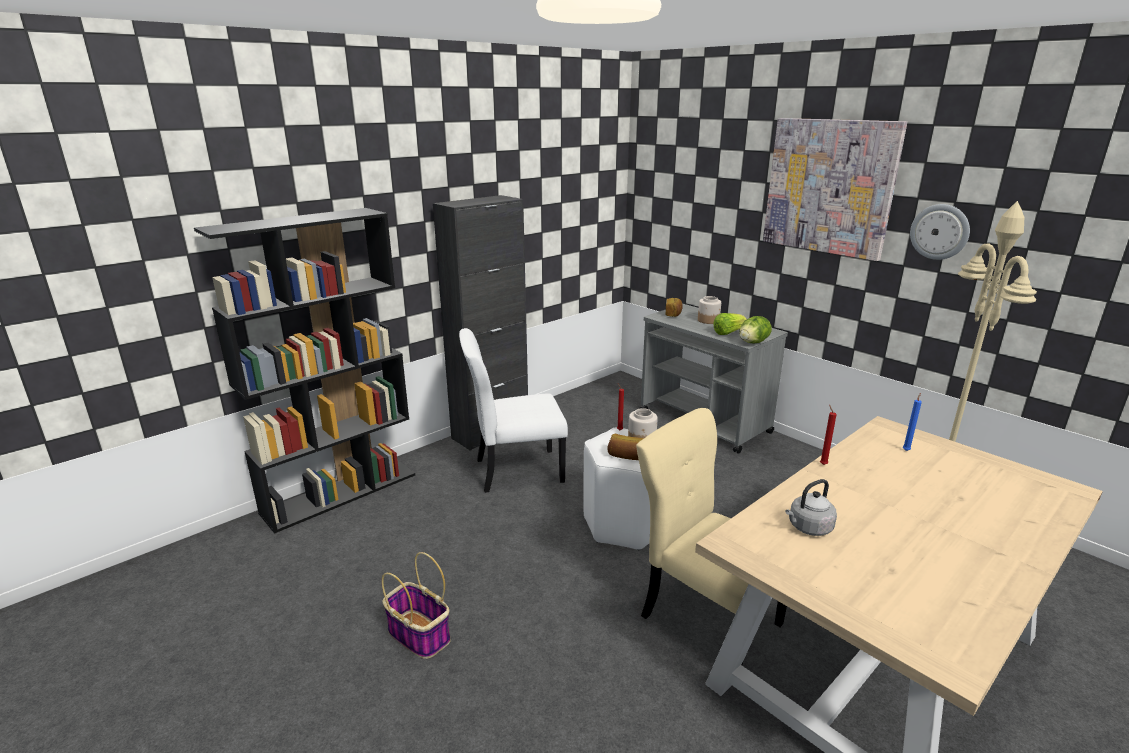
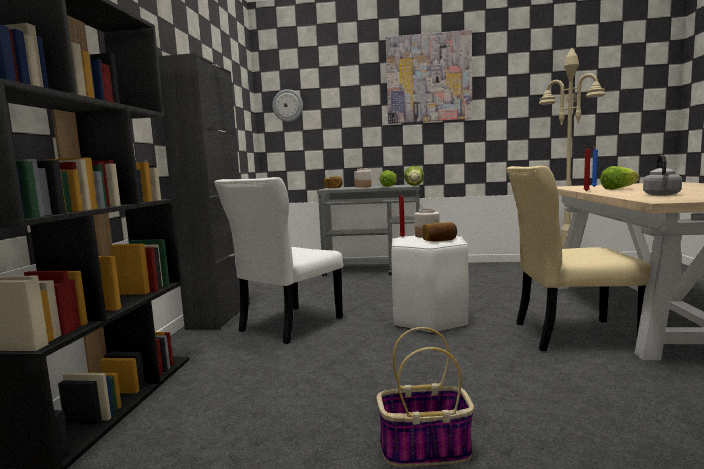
camera: 40 degrees left, 15 degrees down
wall clock [910,204,970,260] -> wall clock moved to [272,89,303,122]
none -> lettuce [600,166,640,190]

